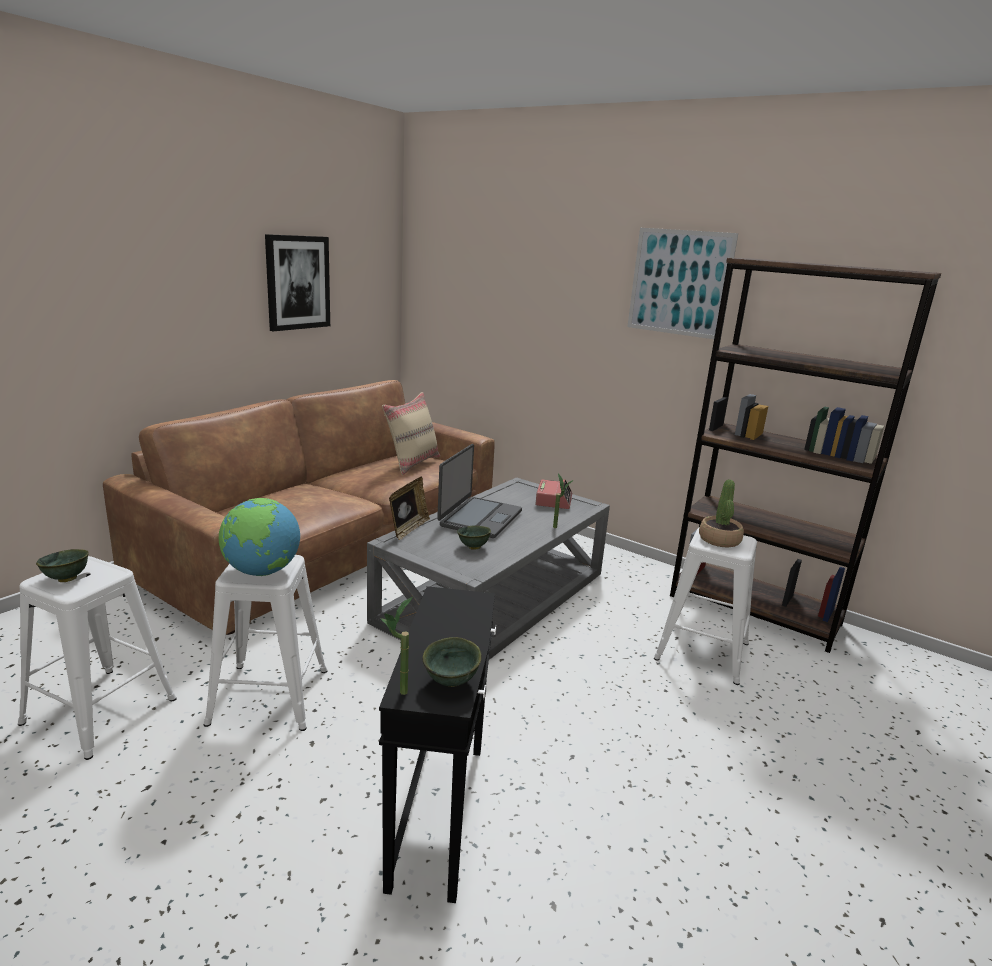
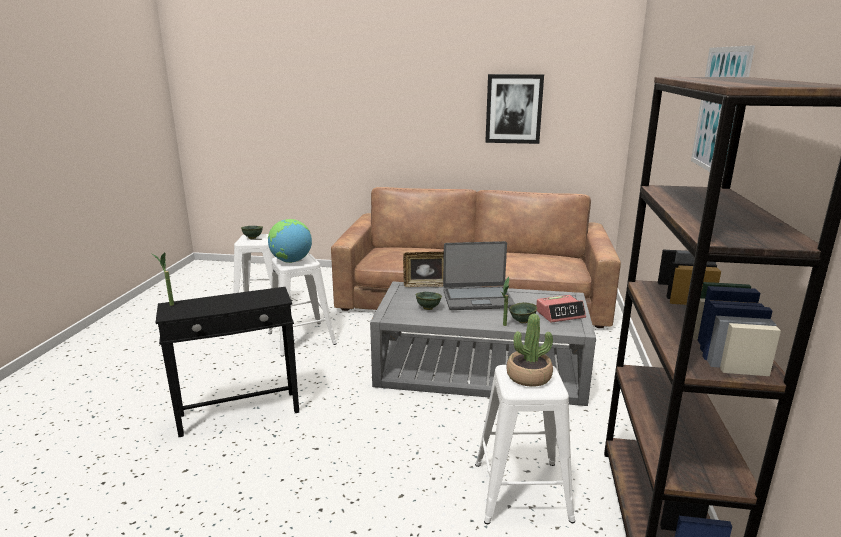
camera: 65 degrees right, 0 degrees up
beige pillow [382,392,440,475] -> none
green bowl [422,637,482,687] -> green bowl moved to [509,302,537,323]

